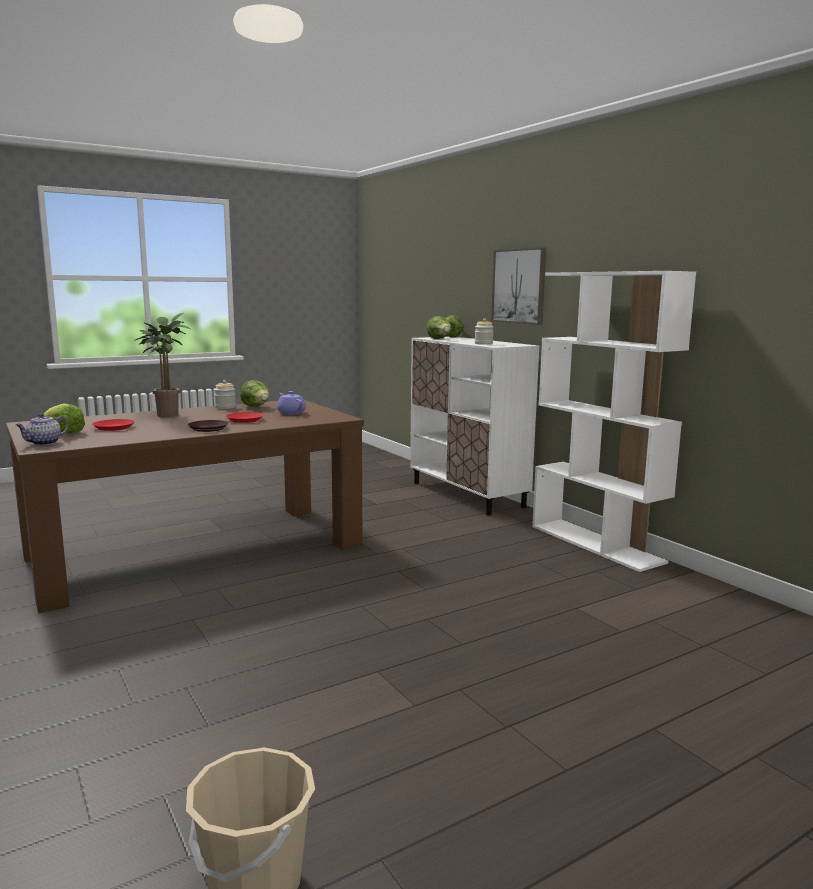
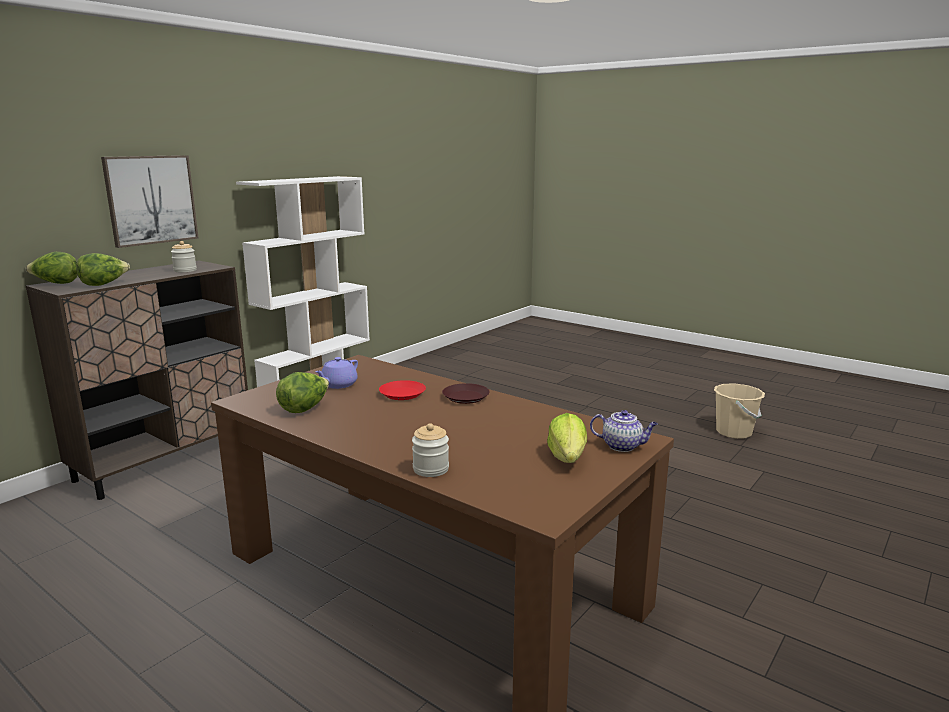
camera: 110 degrees left, 5 degrees up
red plate [92,419,135,431] -> none
potted plant [134,313,190,417] -> none
jar [214,380,236,409] -> jar moved to [412,423,449,477]
white cabinet [410,337,539,515] -> brown cabinet [26,260,248,500]

